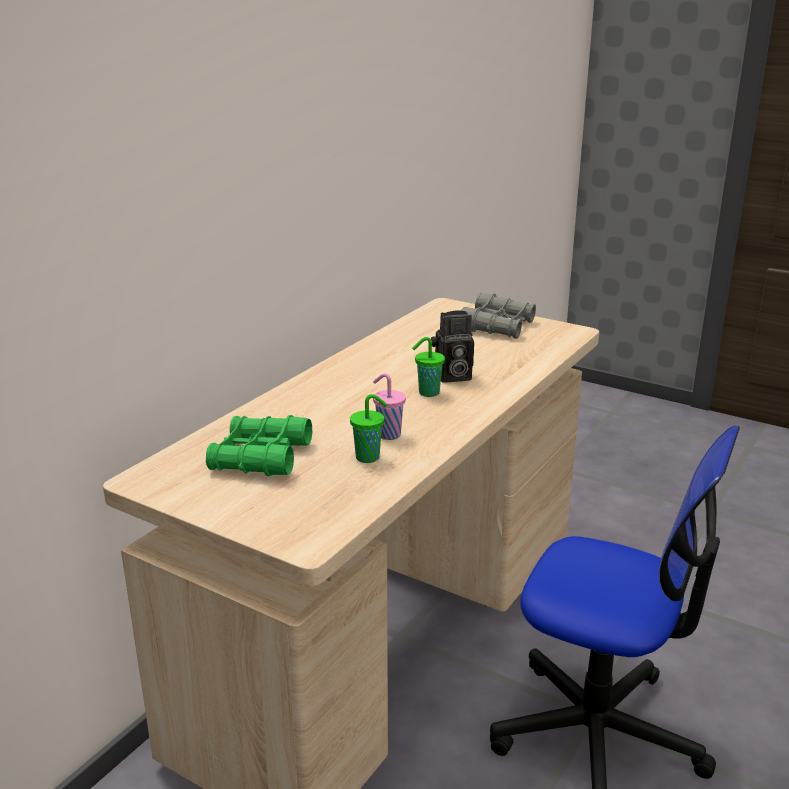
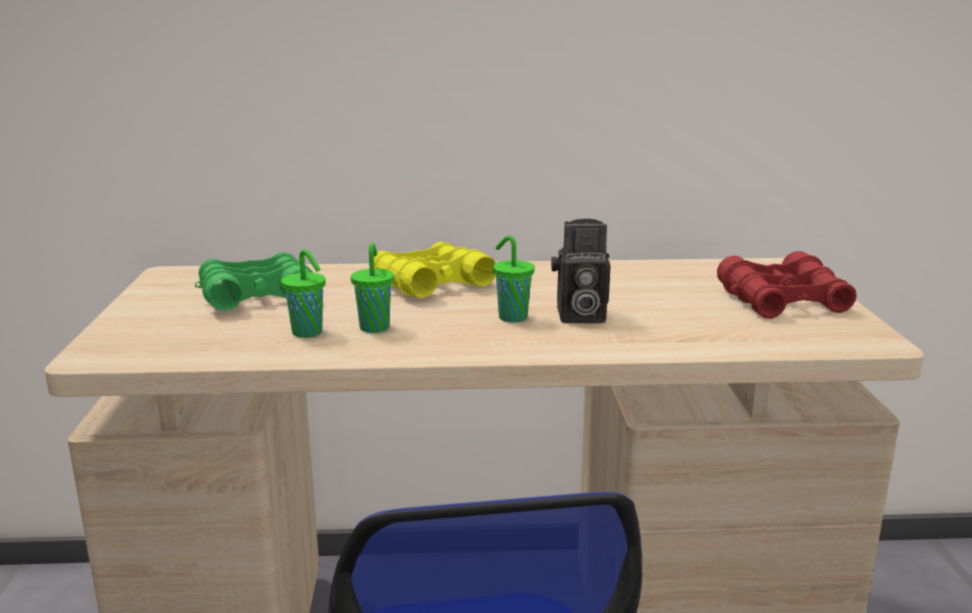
camera: 55 degrees right, 5 degrees down
pink cup [373,373,406,440] -> green cup [351,243,394,333]
camera [431,311,474,383] -> camera turned 45 degrees counterclockwise [551,219,610,323]
grey binoculars [461,293,536,339] -> red binoculars [717,251,857,319]
none -> yellow binoculars [374,242,496,298]

